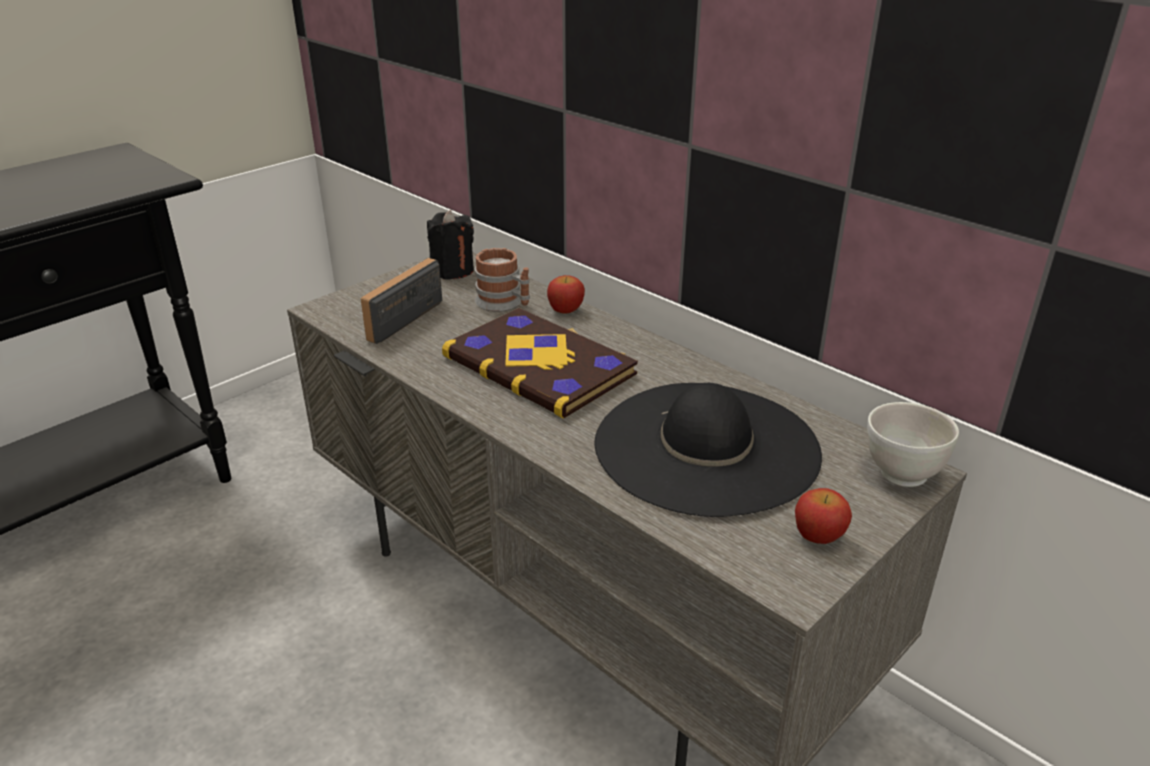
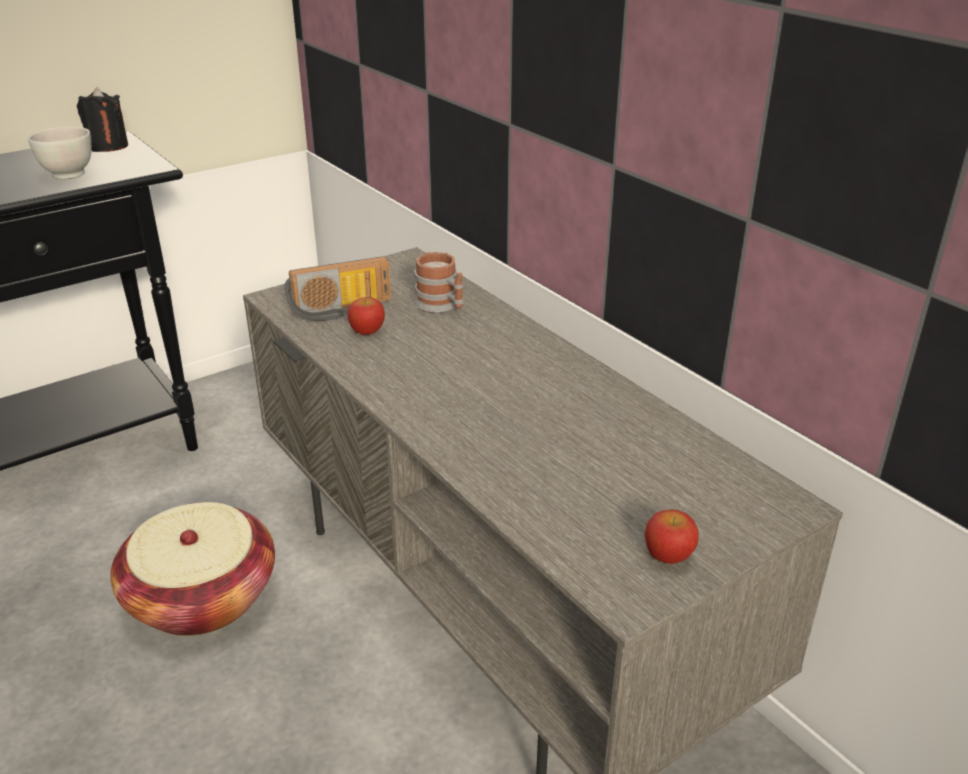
camera: 10 degrees right, 0 degrees up
radio [361,258,442,344] -> radio turned 150 degrees counterclockwise [285,256,391,321]
black candle [427,210,474,280] -> black candle moved to [77,87,128,152]
book [442,308,638,418] -> none
apple [547,275,585,314] -> apple moved to [348,297,385,335]
black hat [595,383,822,517] -> none
white bowl [867,402,959,487] -> white bowl moved to [28,127,92,179]
none -> basket [111,502,275,636]

